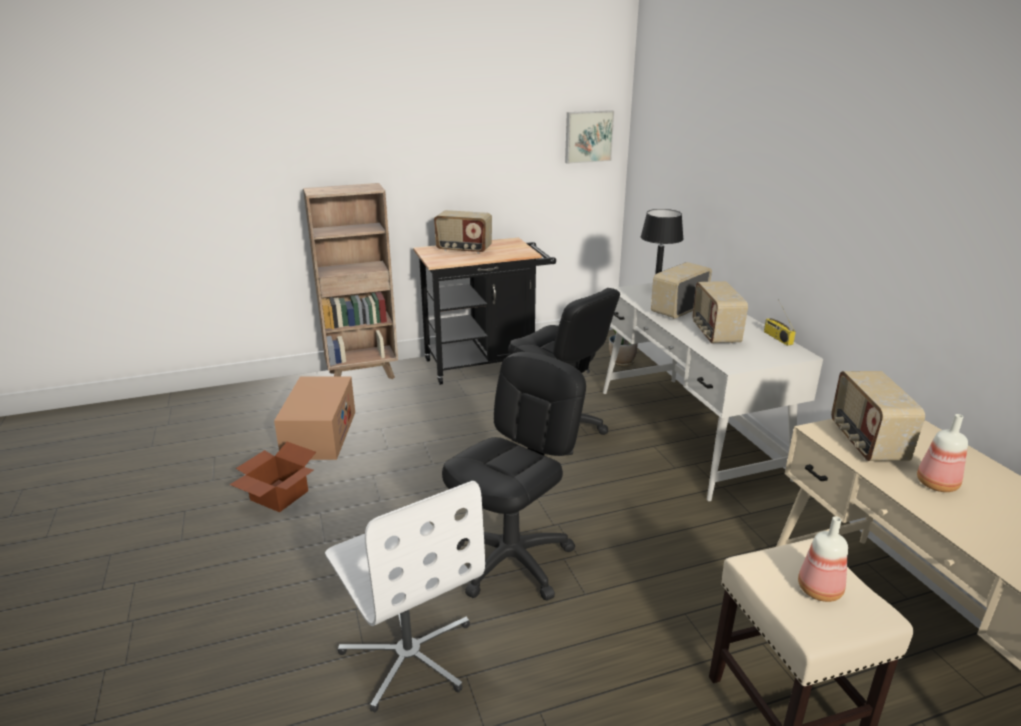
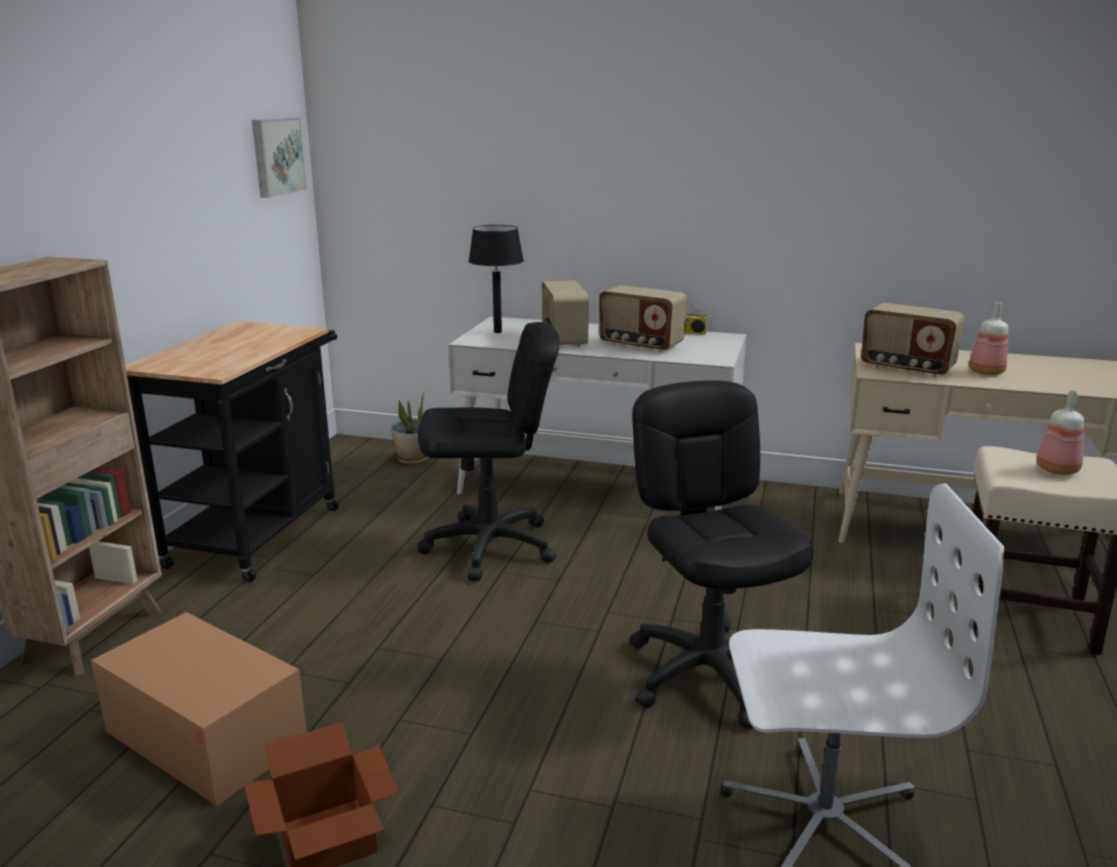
camera: 55 degrees left, 5 degrees down
radio [434,210,492,254] -> none

